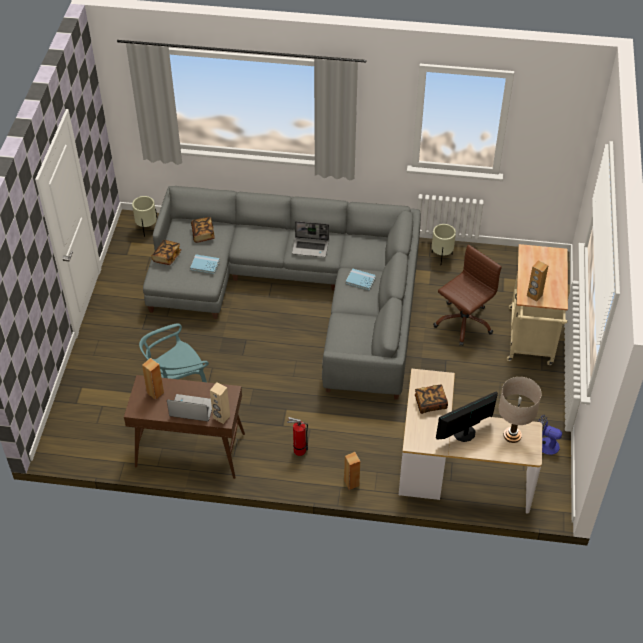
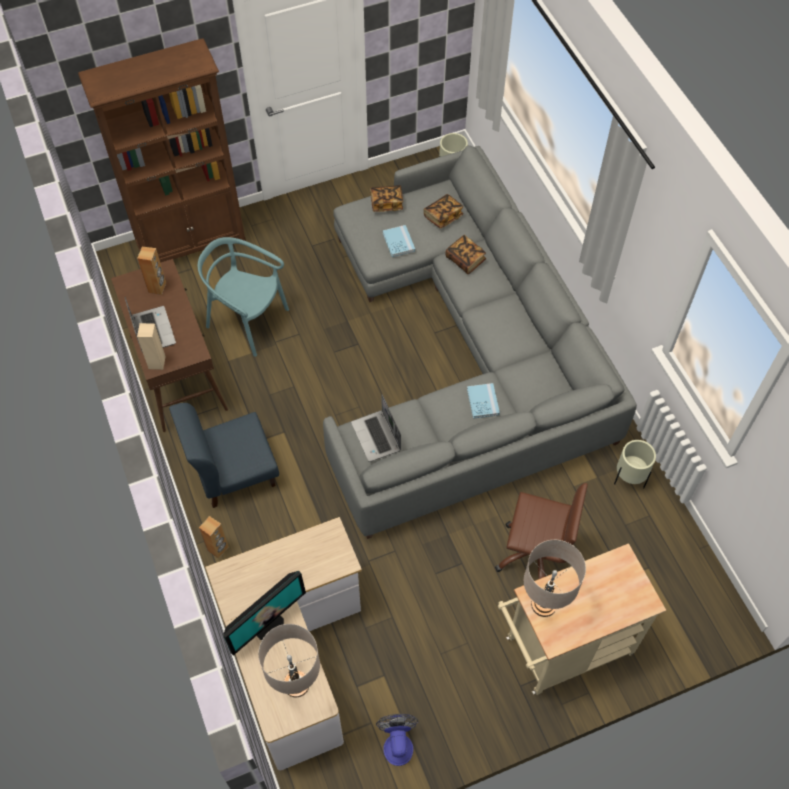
camera: 60 degrees right, 10 degrees up
fire extinguisher [287,417,308,456] -> blue chair [169,403,279,508]
laptop [292,221,329,257] -> laptop moved to [351,395,401,462]
book [415,385,448,414] -> book moved to [445,235,486,274]
monitor [436,391,498,442] -> monitor turned 105 degrees clockwise [223,571,306,656]
brown speaker [527,260,549,302] -> beige table lamp [524,540,586,617]
none -> brown bookcase [78,38,246,263]

